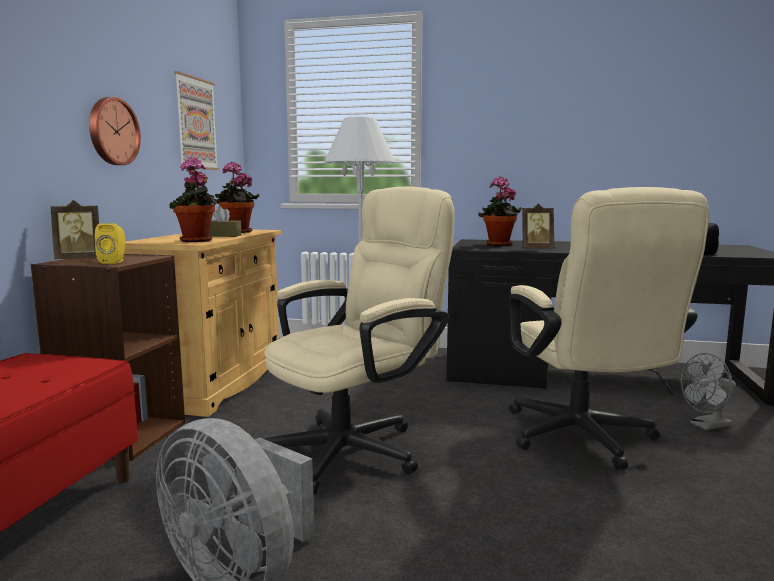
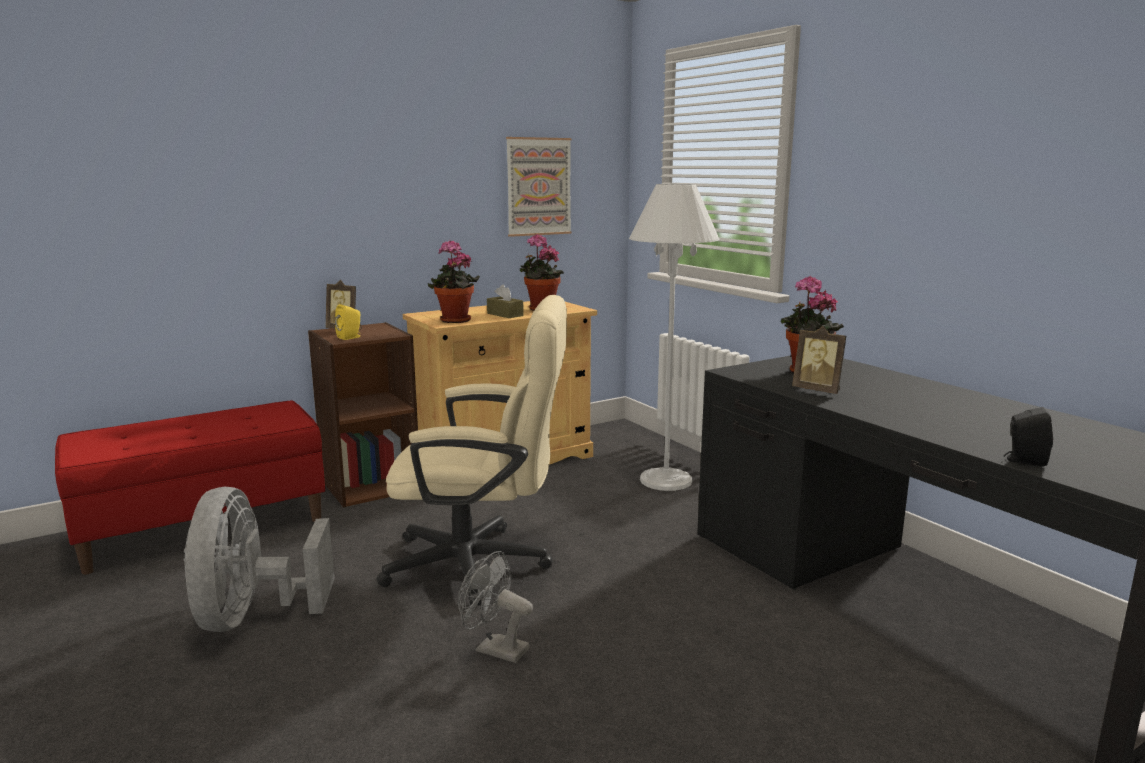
camera: 45 degrees right, 5 degrees up
wall clock [89,97,141,165] -> none
beige office chair [509,187,709,469] -> none
grey fan [680,353,736,430] -> grey fan moved to [458,551,533,663]

